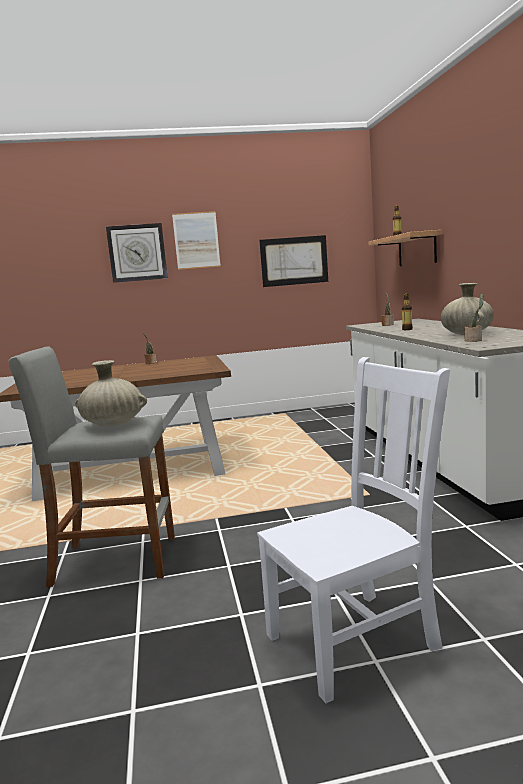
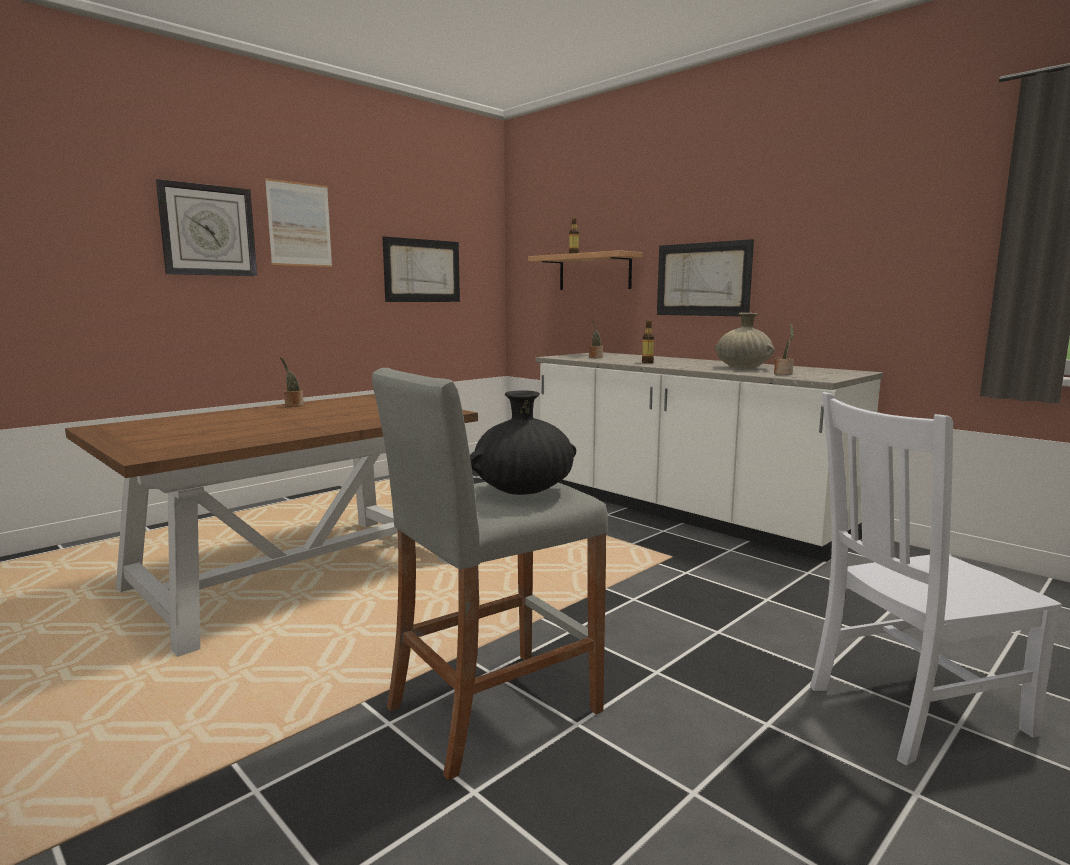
camera: 35 degrees left, 0 degrees up
beige vase [75,360,147,426] -> black vase [470,390,576,495]
white chair [257,357,450,703] -> white chair turned 135 degrees counterclockwise [810,392,1062,766]
none -> picture [657,239,754,316]

